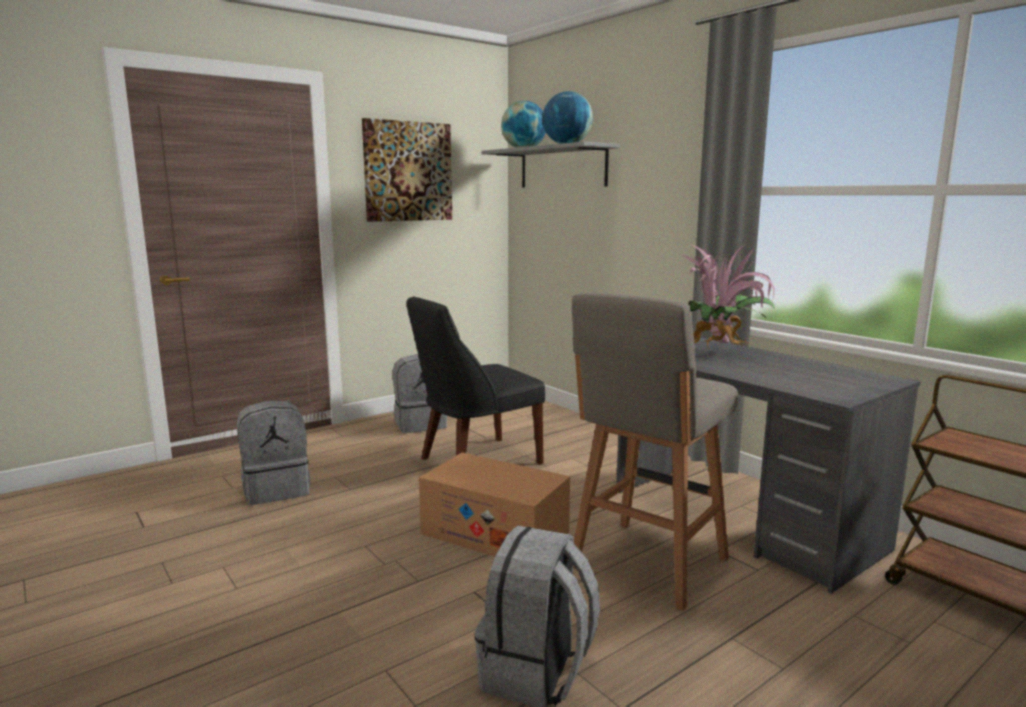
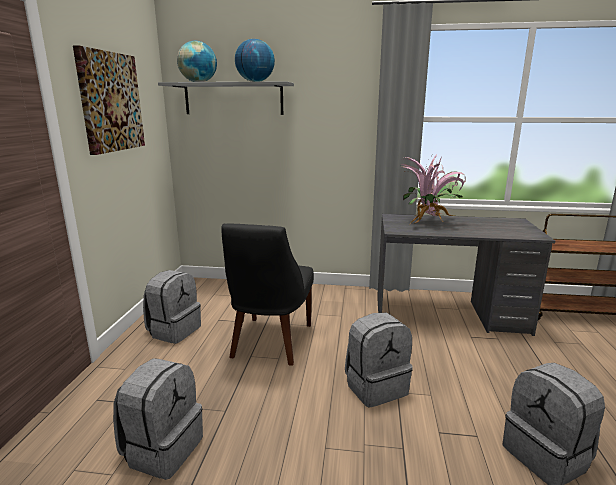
camera: 45 degrees left, 5 degrees up
cardboard box [419,453,570,556] -> grey backpack [345,313,412,408]
grey stool [572,292,738,611] -> none

